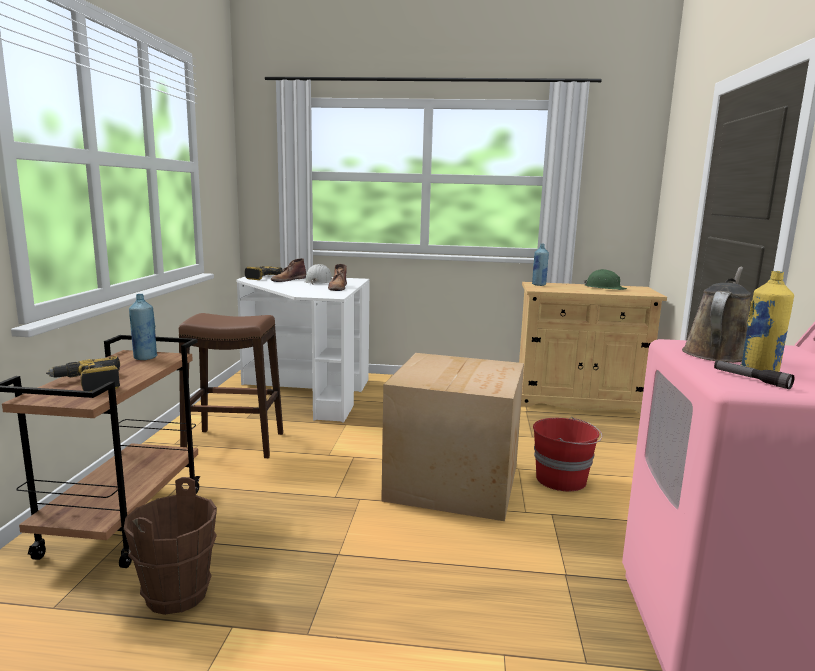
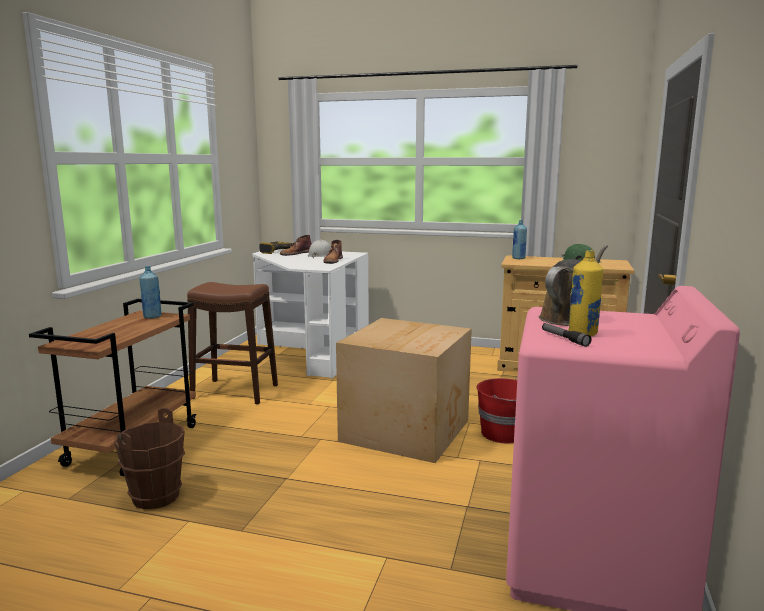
camera: 10 degrees right, 0 degrees up
power drill [46,356,120,391] -> none

